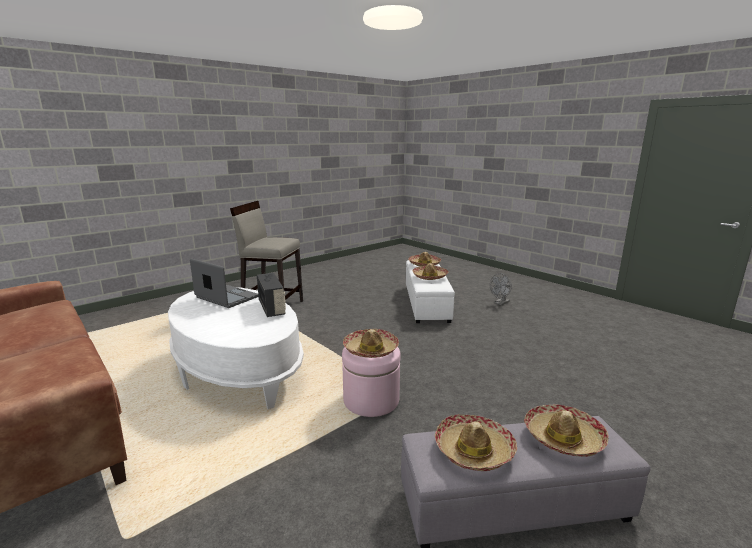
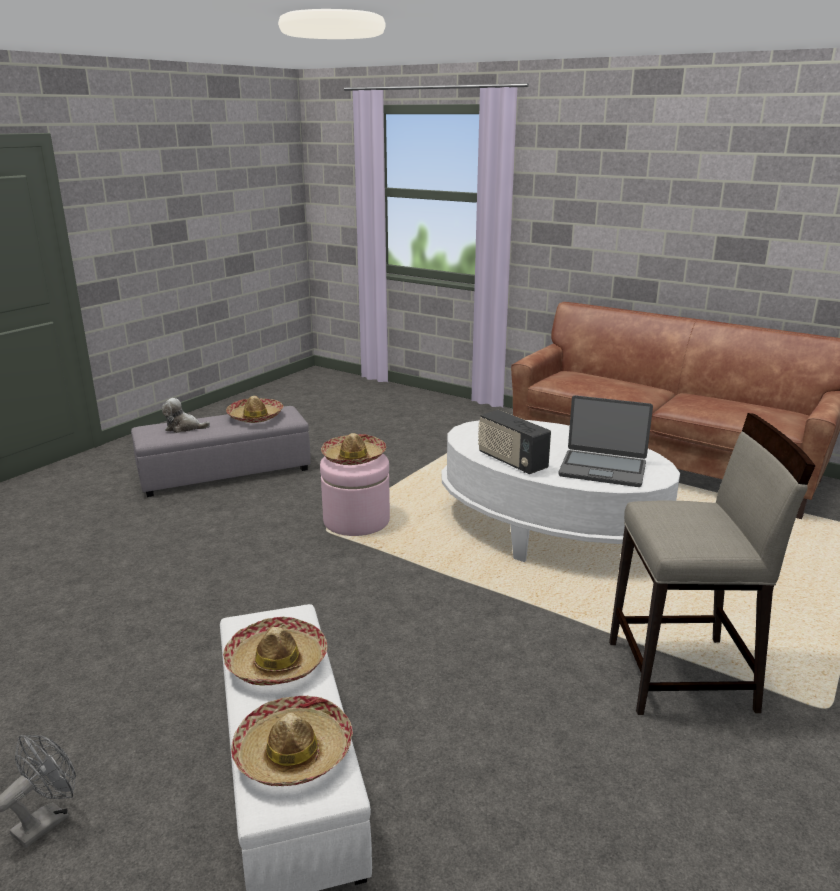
camera: 165 degrees right, 5 degrees up
hat [524,404,609,457] -> plush toy [162,398,210,433]

